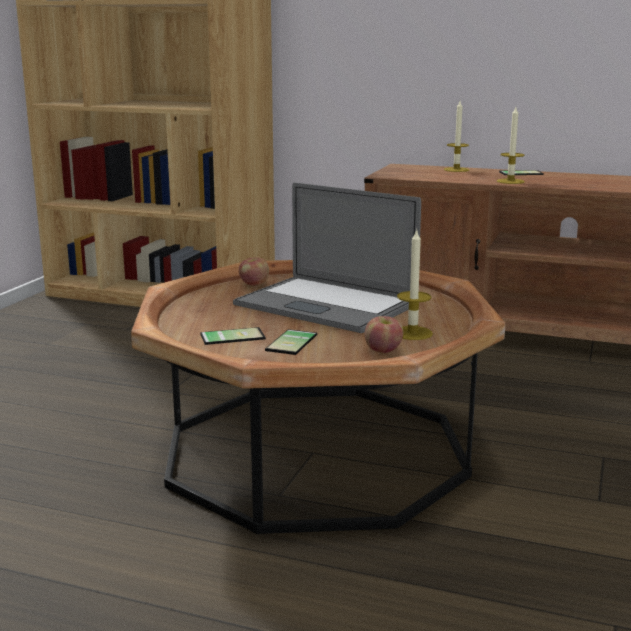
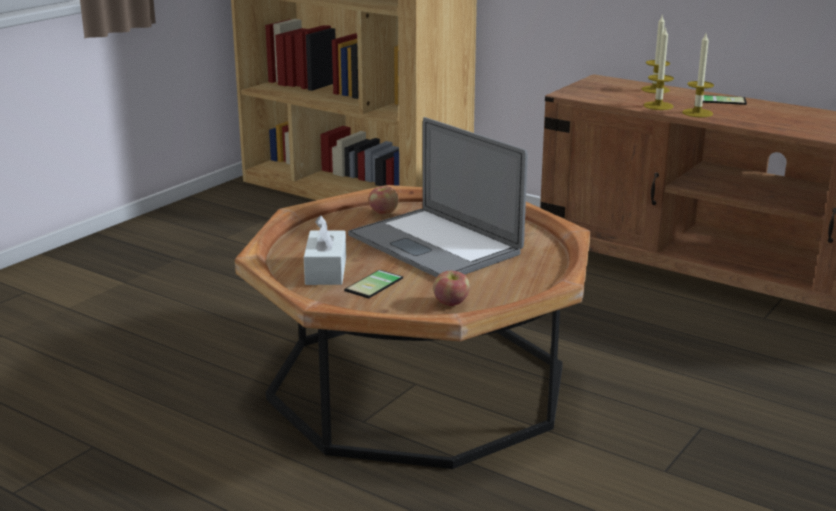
camera: 15 degrees right, 5 degrees up
phone [200,325,266,345] -> white tissue box [304,215,346,285]
candle [397,228,433,340] -> candle moved to [643,26,674,110]

